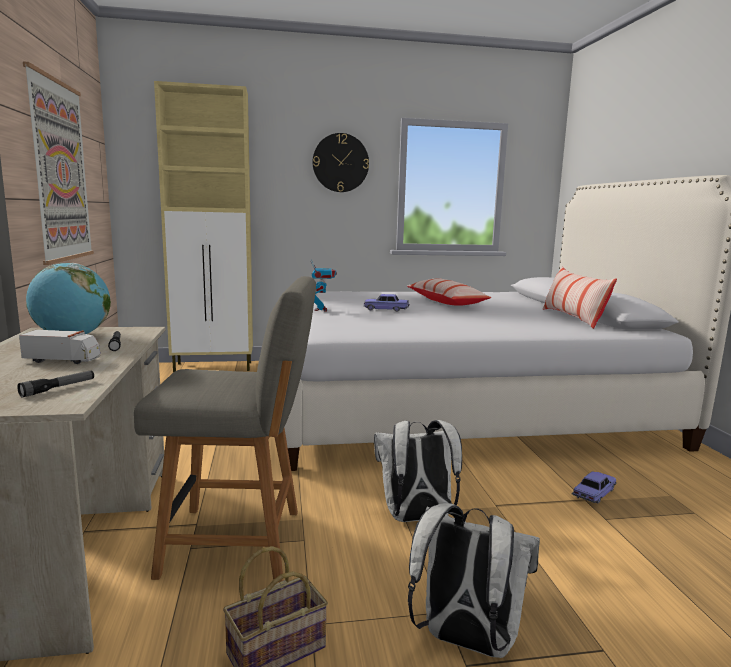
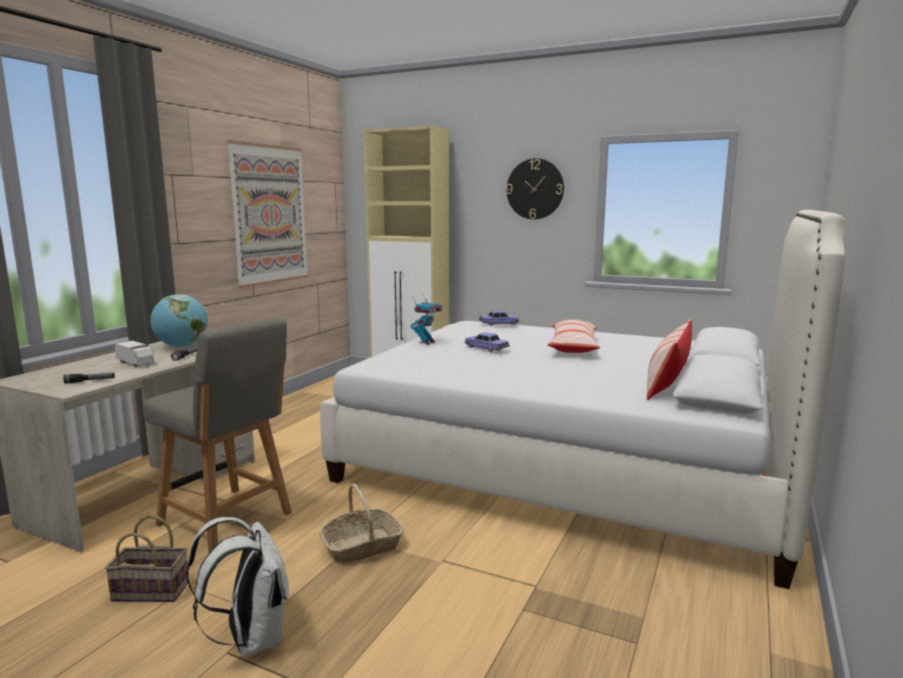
camera: 35 degrees right, 0 degrees up
white backpack [374,420,462,522] -> basket [319,484,404,564]
toy car [572,471,617,504] -> toy car moved to [479,311,520,326]

